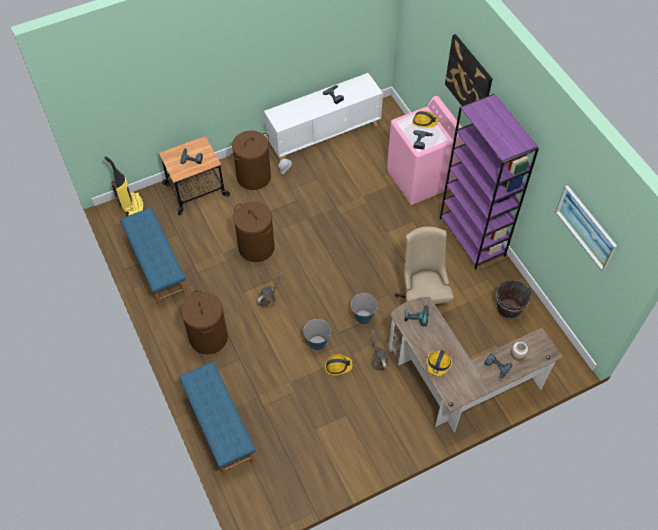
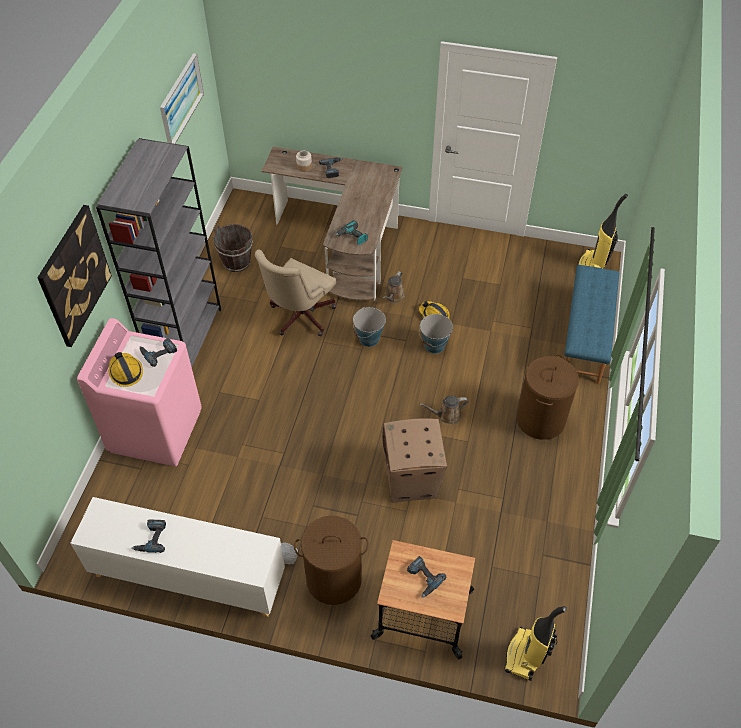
camera: 140 degrees left, 5 degrees down
blue bench [120,208,187,306] -> none
brown laundry basket [233,201,275,262] -> cardboard box [382,418,447,503]
hard hat [427,350,452,376] -> none
purple bookcase [440,94,539,270] -> grey bookcase [96,138,221,367]
none -> vacuum cleaner [578,194,628,268]

